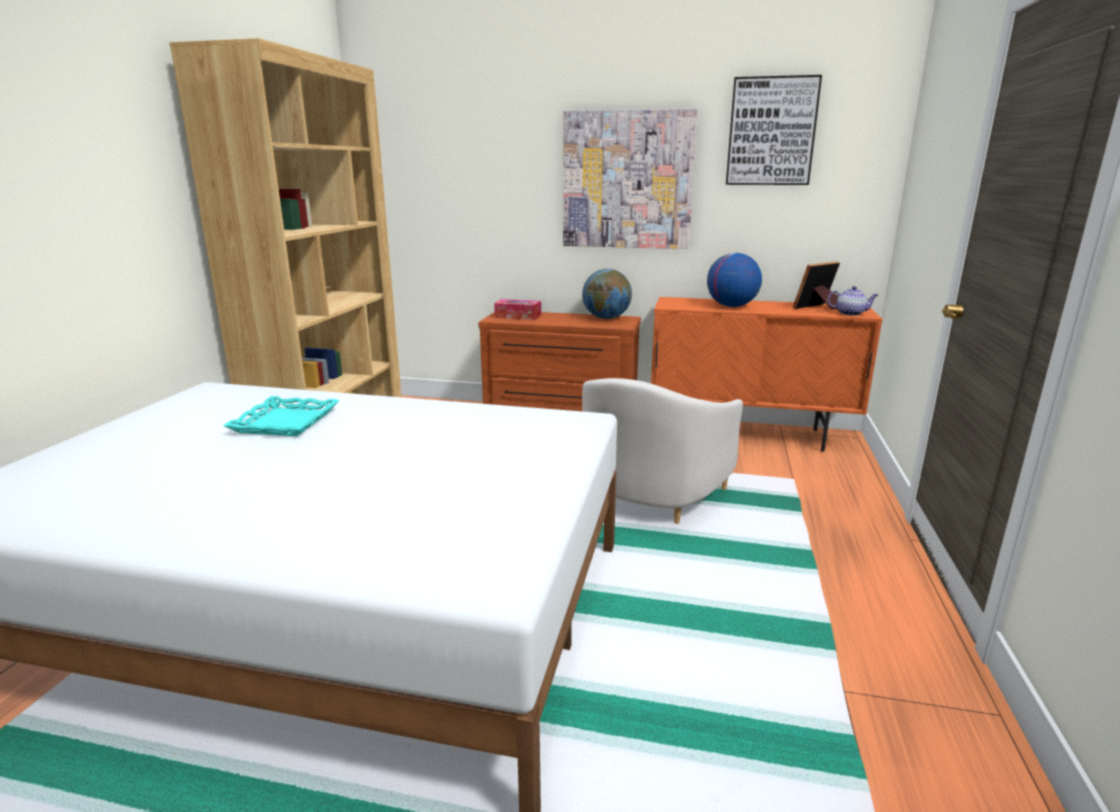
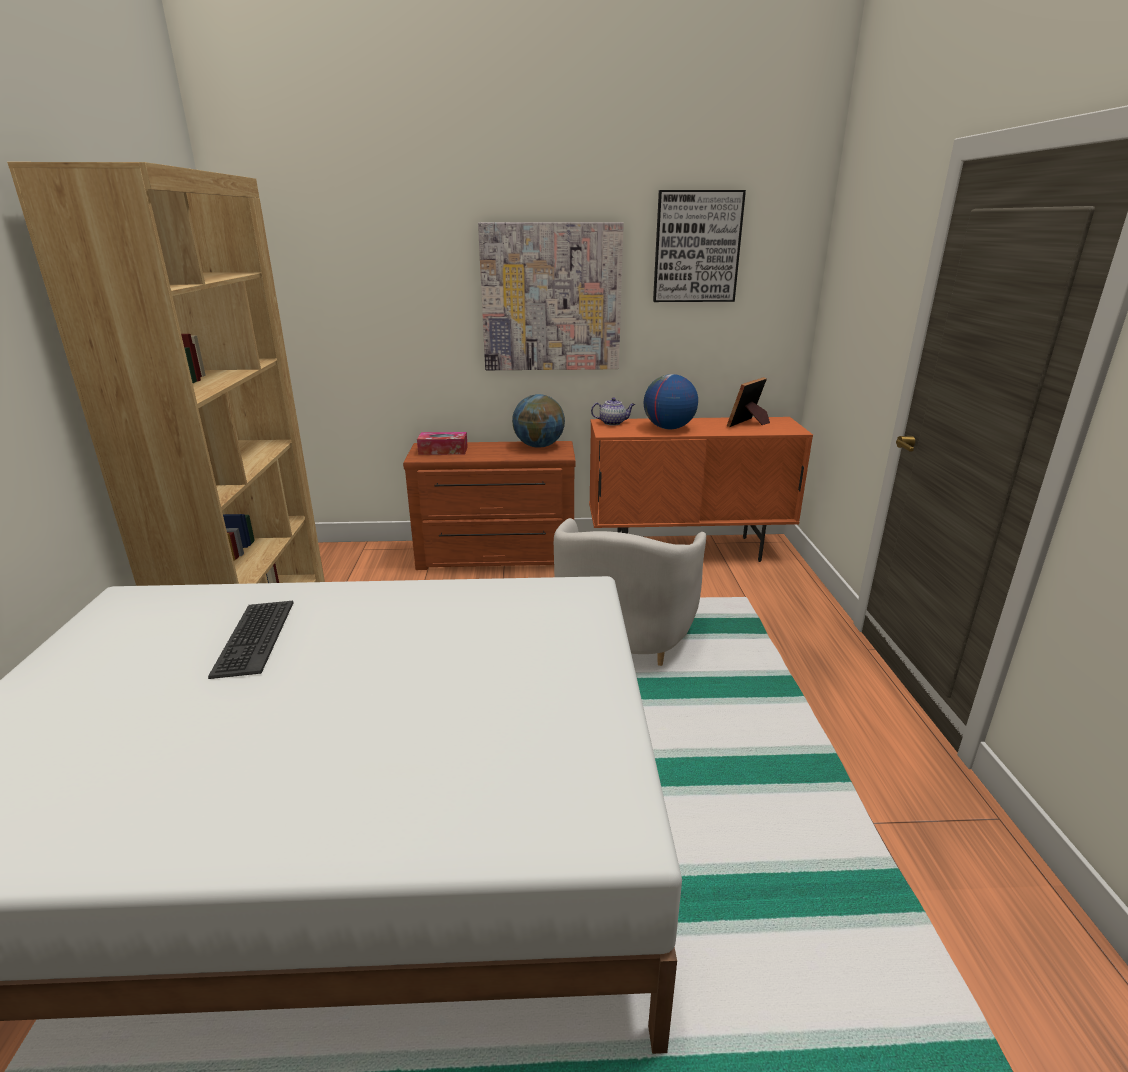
camera: 15 degrees left, 5 degrees up
turquoise tray [223,396,339,436] -> keyboard [208,601,294,679]
teapot [827,286,878,316] -> teapot moved to [591,397,635,426]

